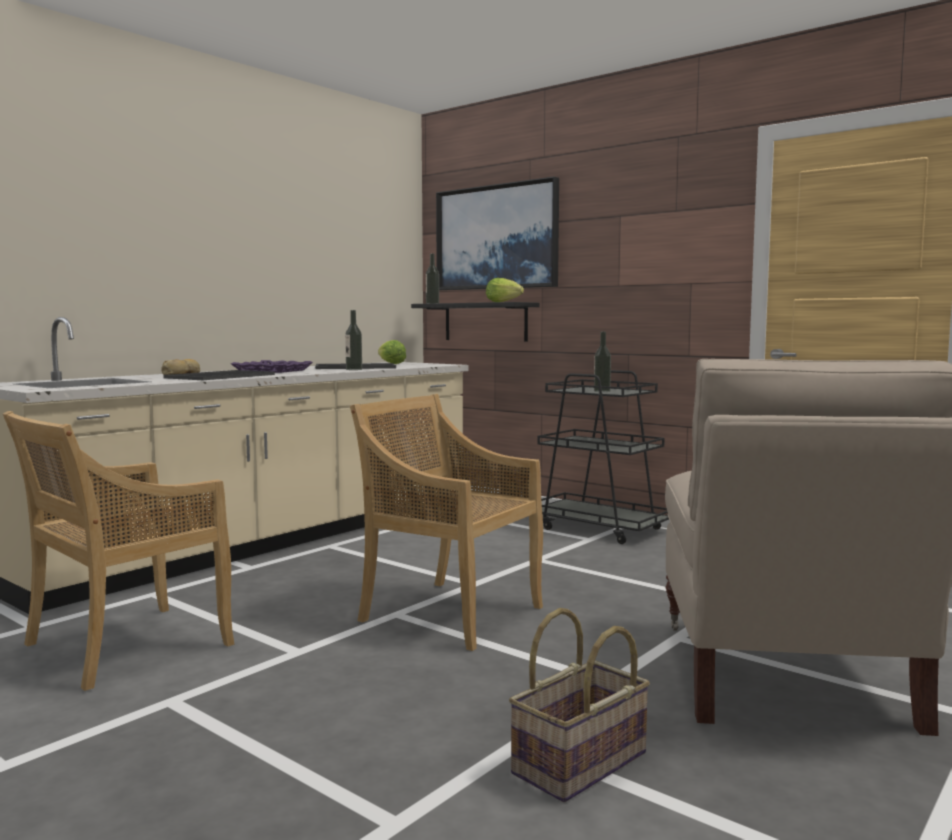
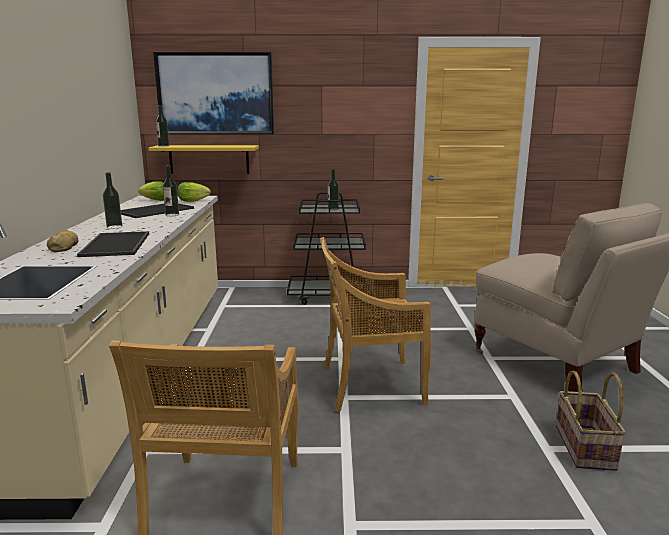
camera: 40 degrees left, 10 degrees up
purple tray [231,360,313,373] -> bottle [103,173,122,229]
black shelf [411,302,540,342] -> yellow shelf [148,145,259,174]
lettuce [486,278,524,302] -> lettuce moved to [178,182,211,202]

